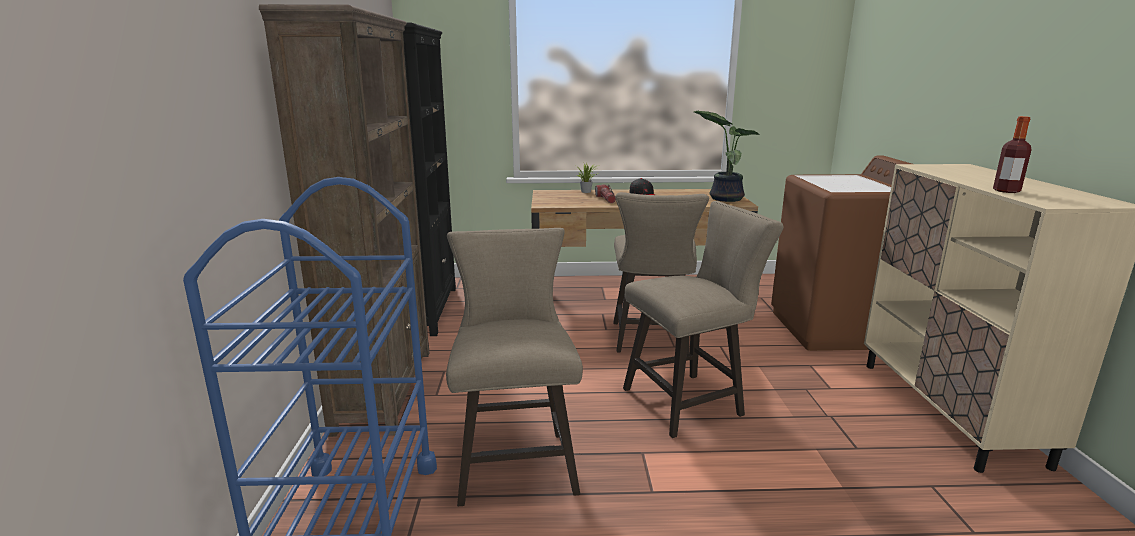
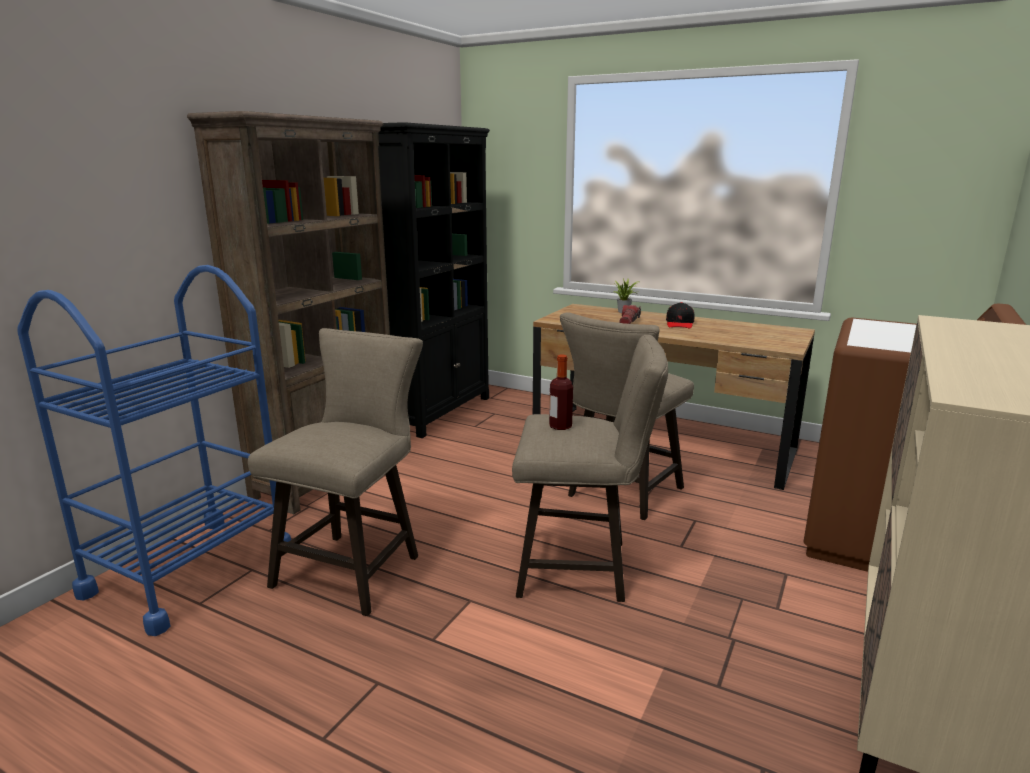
camera: 30 degrees right, 0 degrees up
potted plant [694,111,761,202] -> none
bottle [993,116,1032,193] -> bottle moved to [549,355,573,430]

